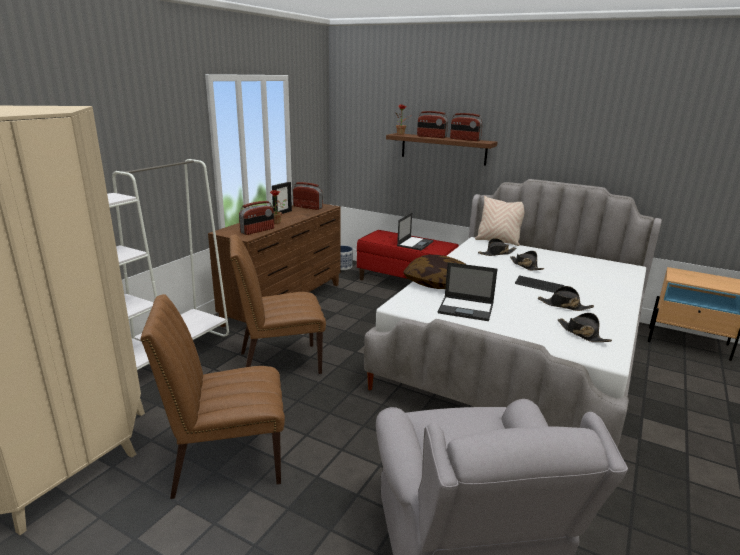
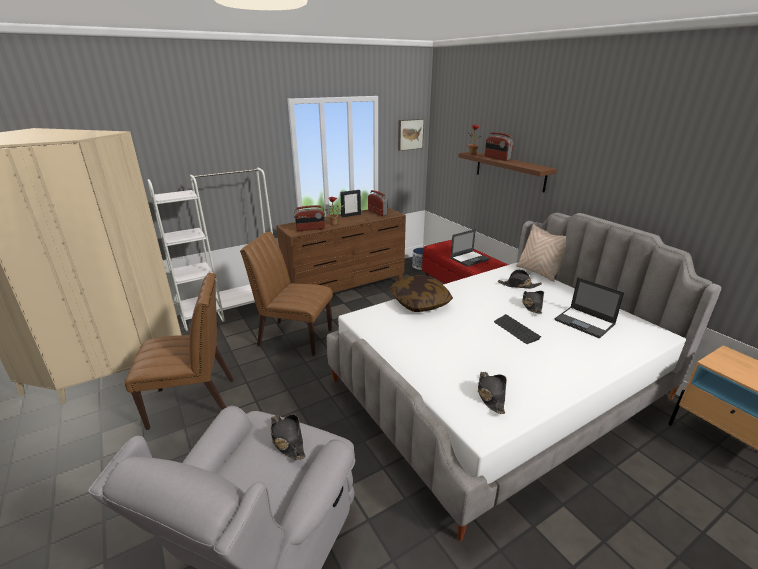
camera: 30 degrees right, 5 degrees up
brown chair [141,294,285,499] -> brown chair turned 150 degrees clockwise [125,273,234,430]
laptop [438,262,497,321] -> laptop moved to [555,277,624,339]
radio [450,113,483,141] -> none
black hat [538,286,594,311] -> black hat moved to [270,414,306,460]
none -> picture [398,119,424,151]

